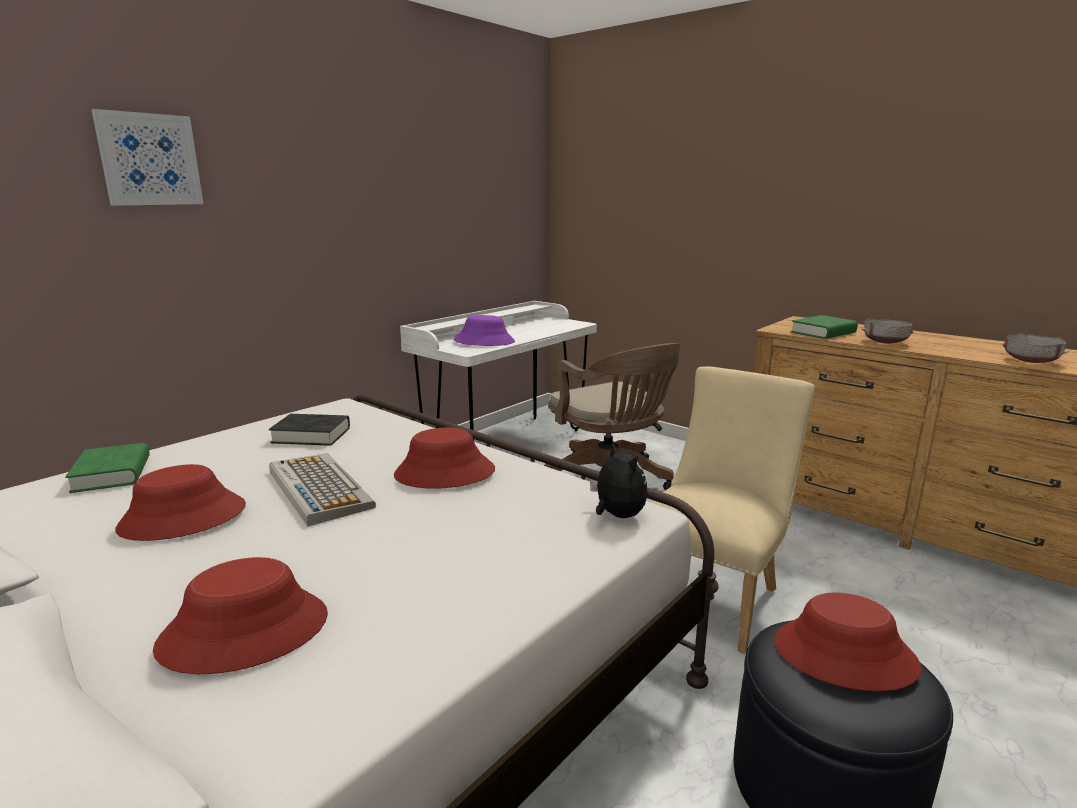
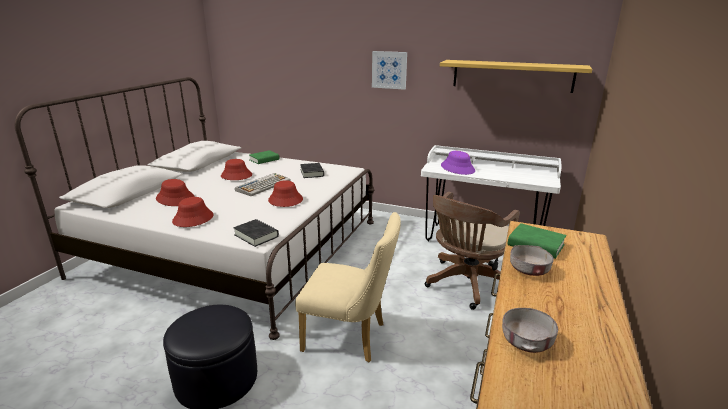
camera: 70 degrees right, 5 degrees up
picture [91,109,204,206] -> picture moved to [372,51,407,90]
plush toy [590,442,648,518] -> black book [233,219,279,247]
red hat [774,593,922,691] -> red hat moved to [172,197,214,227]
none -> shelf [440,60,592,93]

